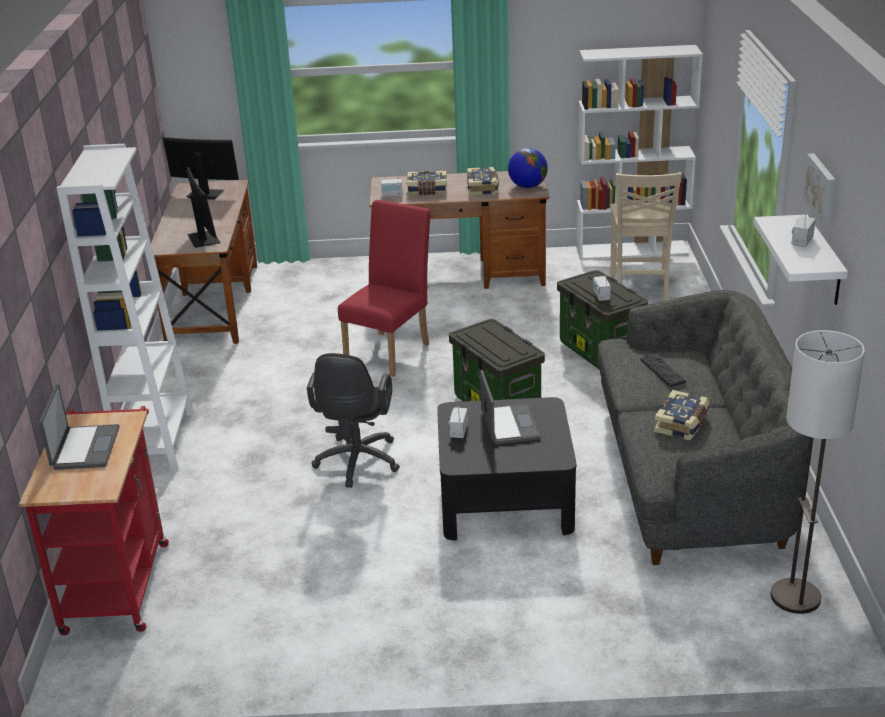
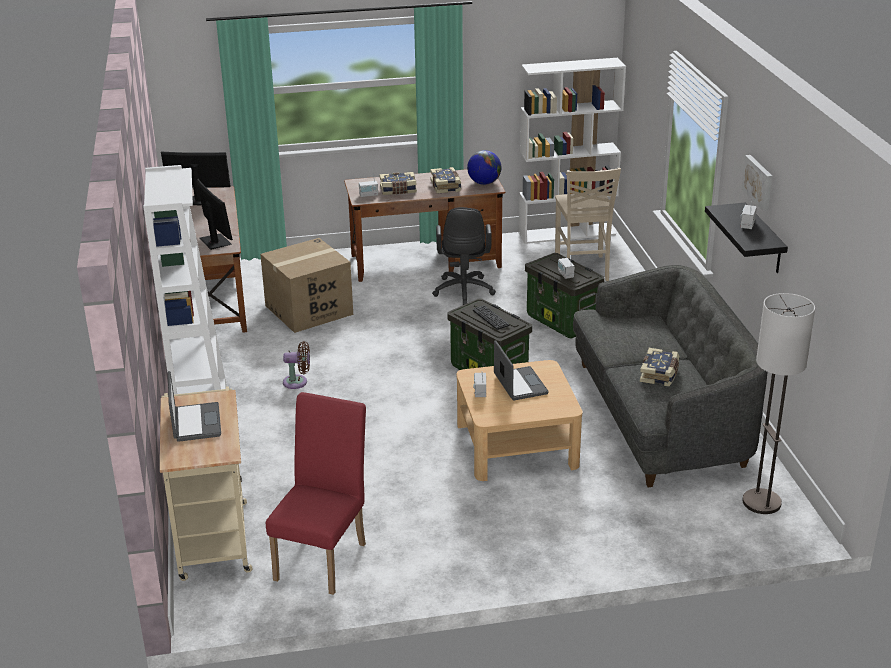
camera: 10 degrees left, 0 degrees up
red cart [19,406,169,636] -> beige cart [160,386,252,581]
black office chair [307,353,400,488] -> black office chair moved to [432,207,496,305]
red chair [338,200,431,377] -> red chair moved to [266,392,366,595]
black coffee table [437,397,576,540] -> beige coffee table [456,360,582,481]
keyboard [640,354,686,387] -> keyboard moved to [473,305,509,330]
white shelf [754,214,848,305] -> black shelf [705,203,788,273]
none -> cardboard box [260,238,353,333]
none -> brown fan [283,341,310,389]

